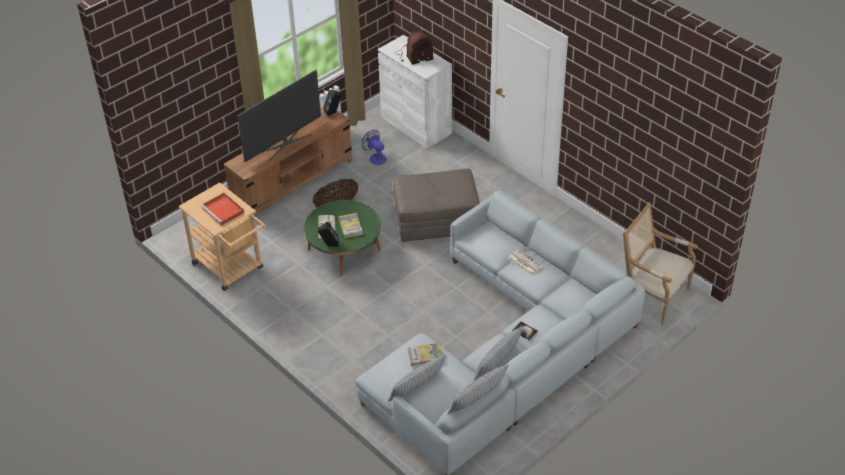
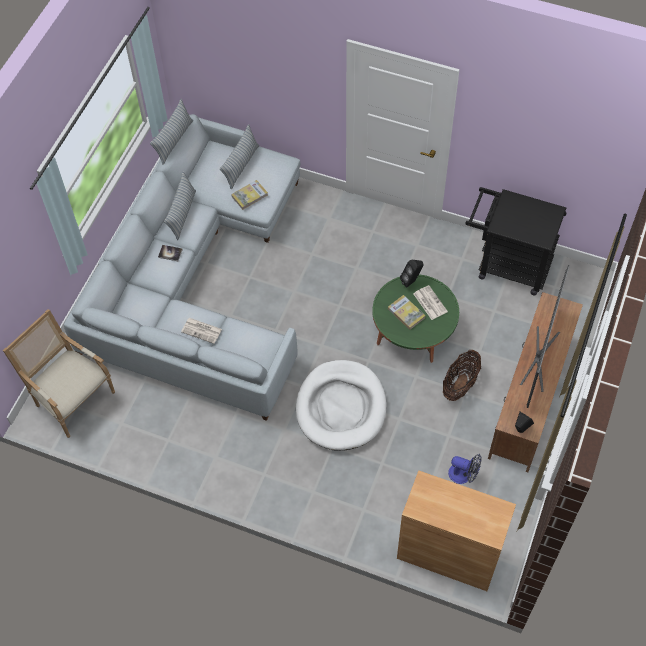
camera: 155 degrees right, 15 degrees up
beige cart [178,182,266,291] -> black cart [465,187,567,296]
red tray [201,193,244,225] -> none
white cabinet [378,35,452,149] -> brown cabinet [397,471,516,591]
grey ottoman [393,169,480,242] -> white dog bed [296,360,387,451]
radio [396,30,434,65] -> none
armchair [623,203,698,325] -> armchair turned 150 degrees counterclockwise [3,309,115,438]

